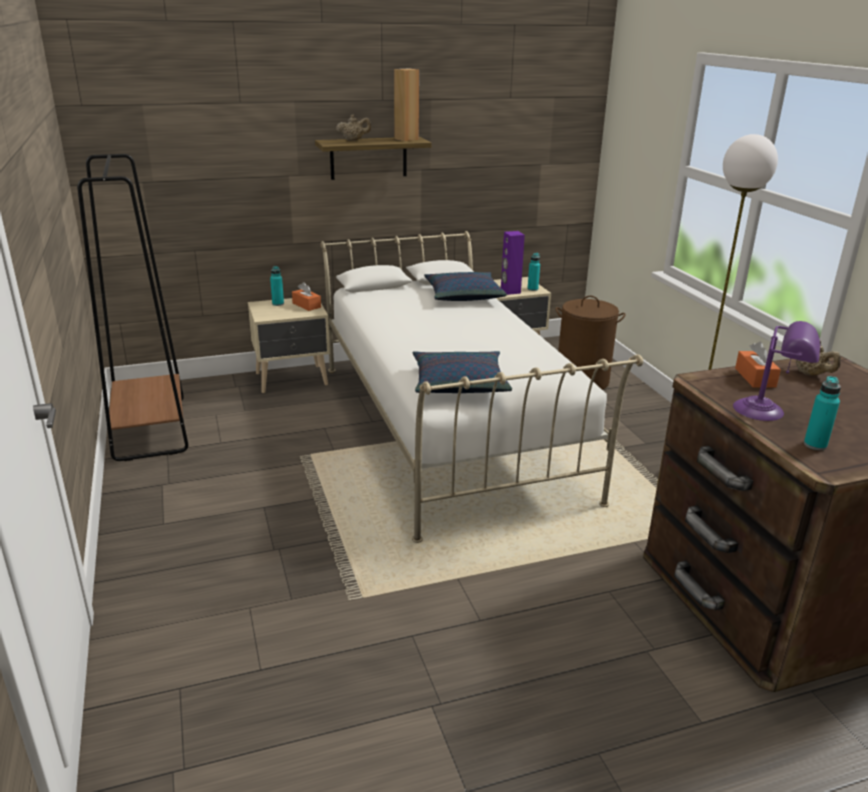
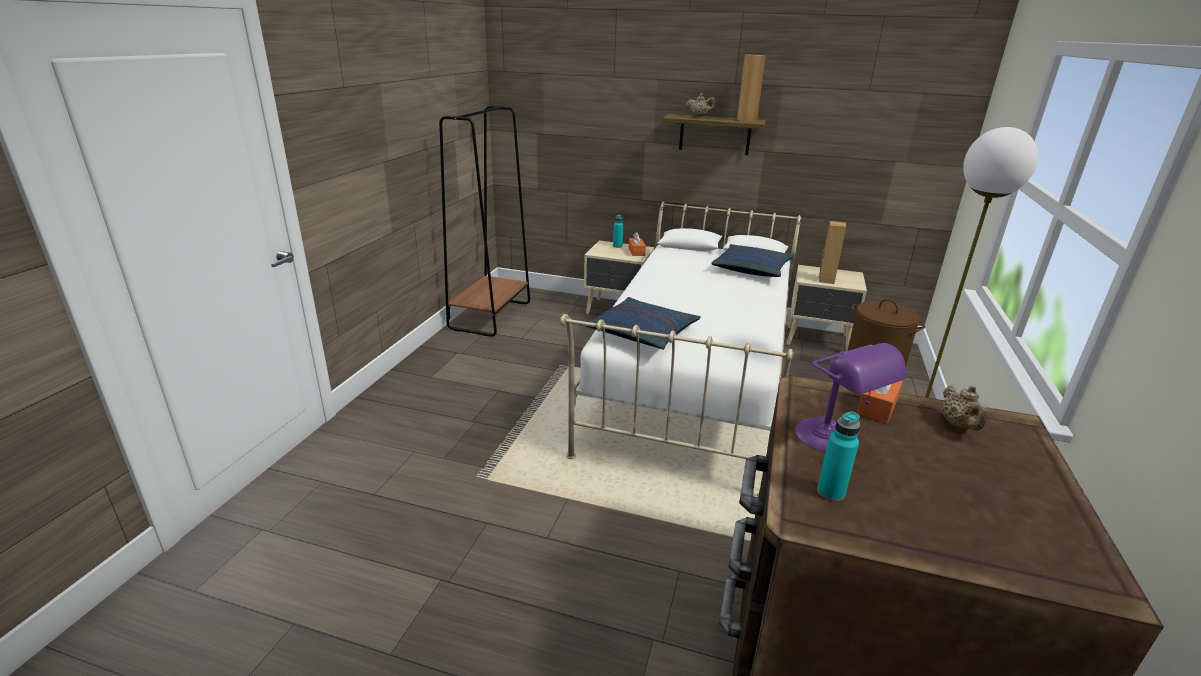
camera: 35 degrees right, 0 degrees up
purple speaker [501,231,525,295] -> brown speaker [819,221,846,284]
turquoise bottle [527,253,540,291] -> none

